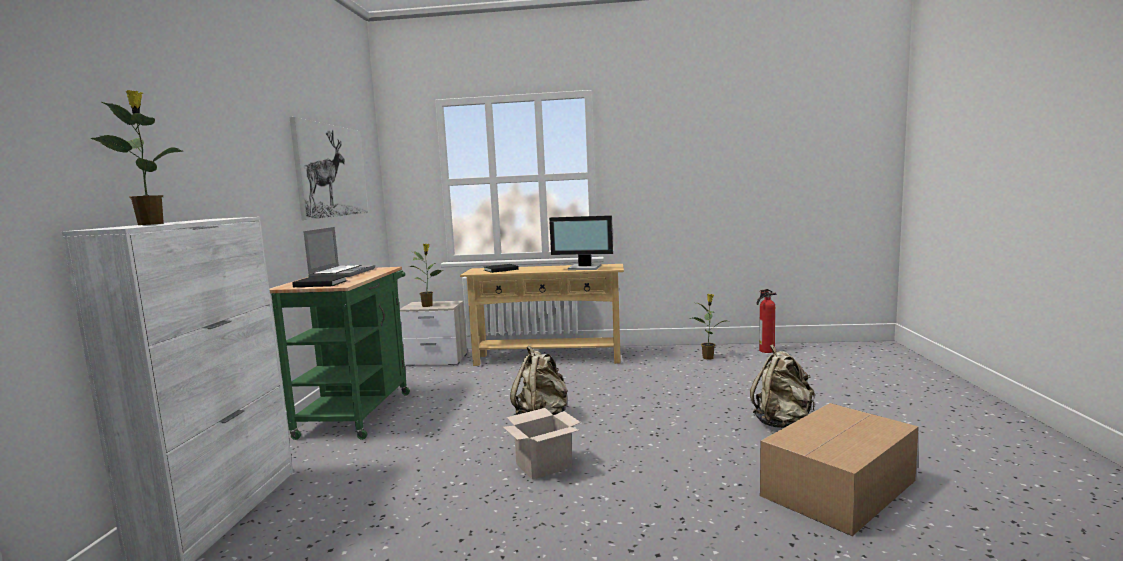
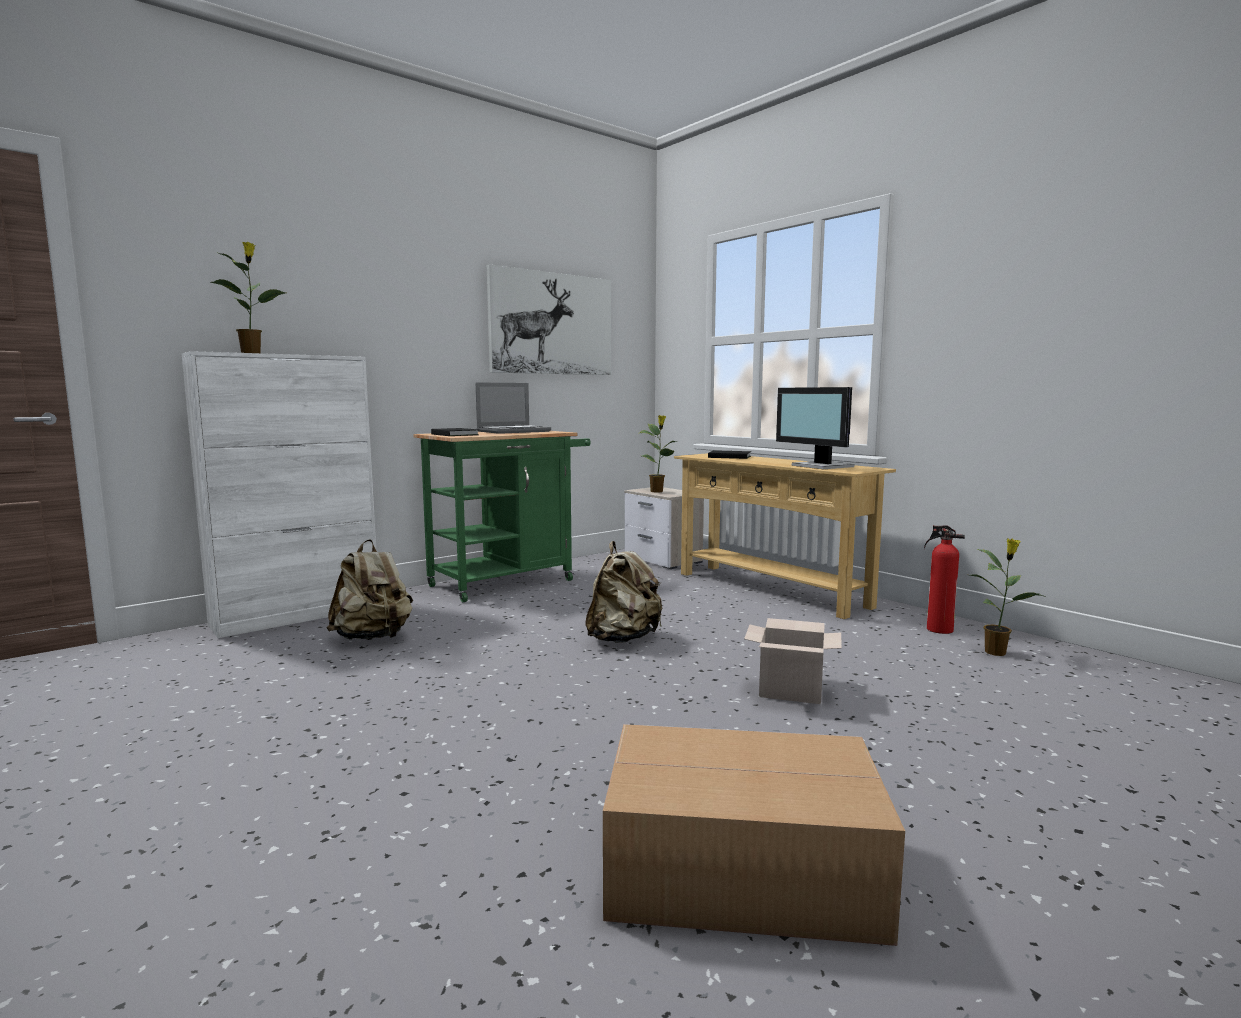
camera: 45 degrees right, 0 degrees up
cardboard box [503,408,581,480] -> cardboard box moved to [744,618,842,704]
beige backpack [750,345,815,428] -> beige backpack moved to [326,539,413,640]
fire extinguisher [757,289,776,353] -> fire extinguisher moved to [924,525,965,634]

